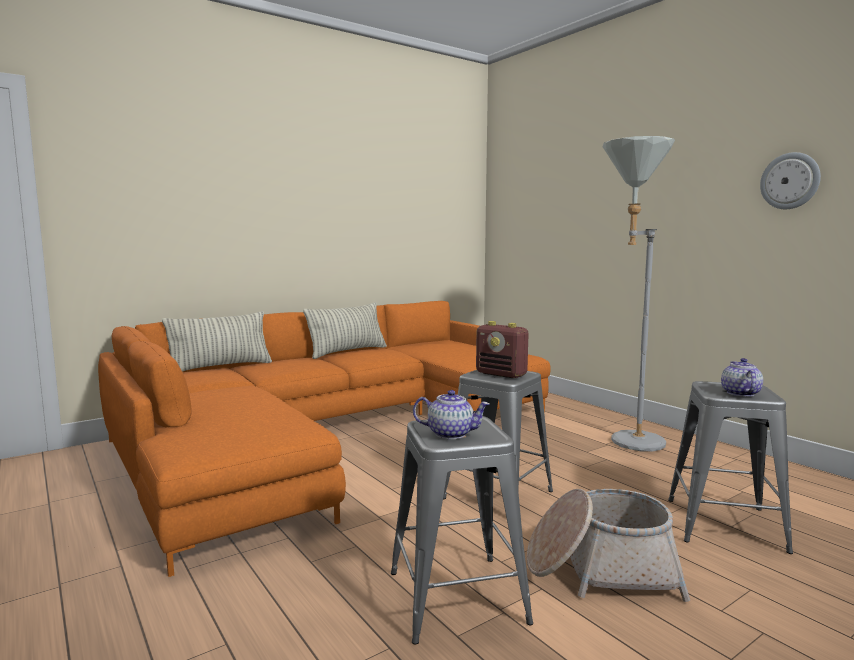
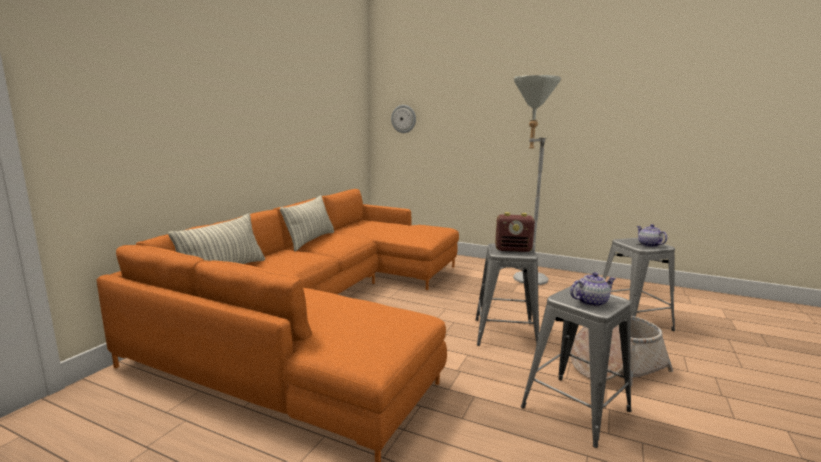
camera: 30 degrees left, 5 degrees up
wall clock [760,152,821,209] -> wall clock moved to [391,105,416,133]

